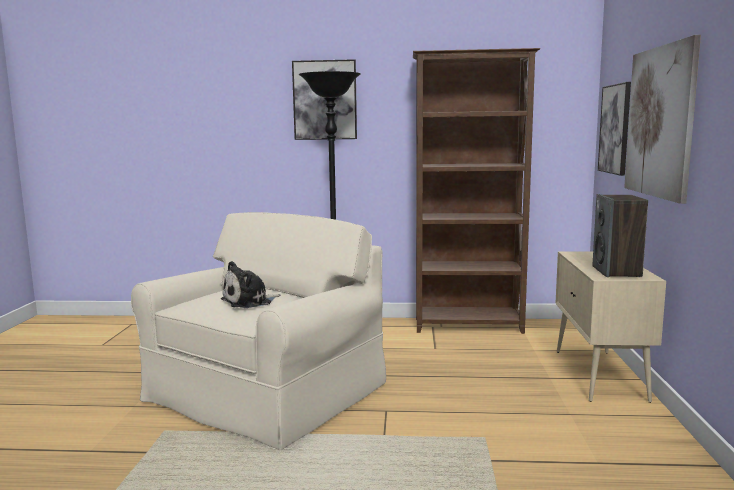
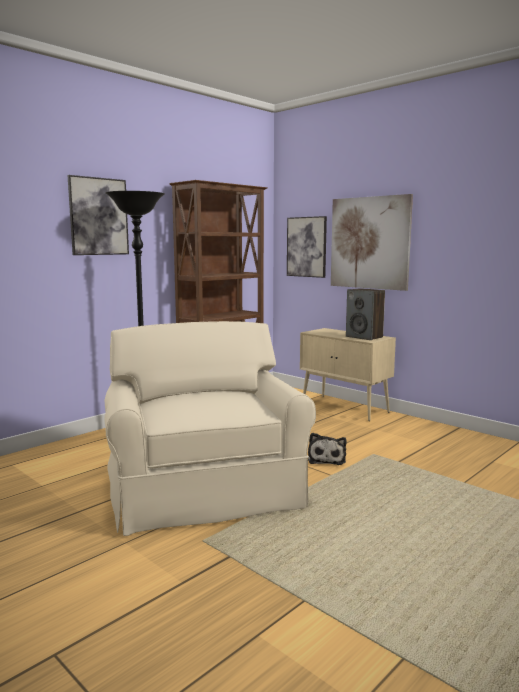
camera: 50 degrees left, 0 degrees up
plush toy [221,261,281,308] -> plush toy moved to [308,433,347,465]

